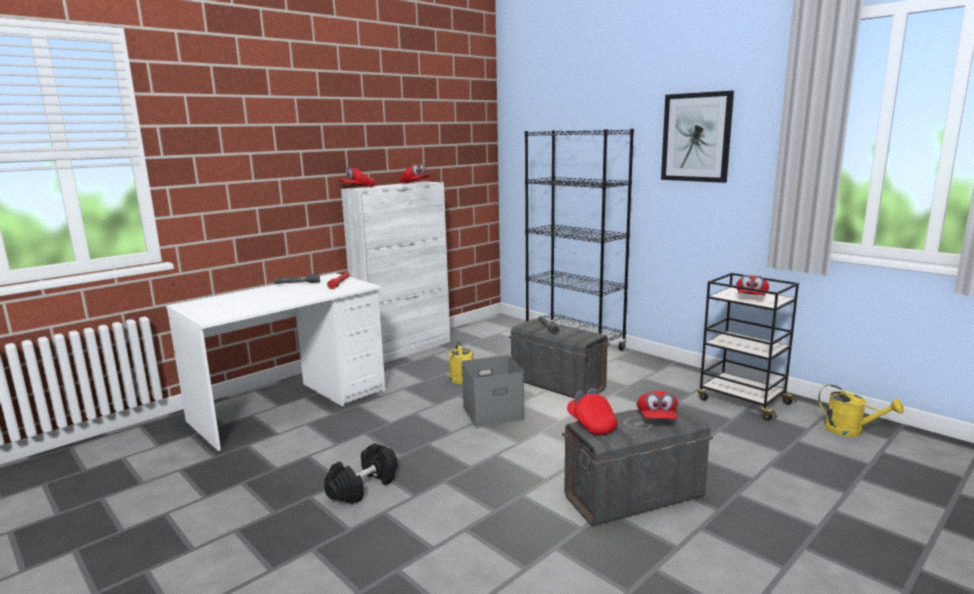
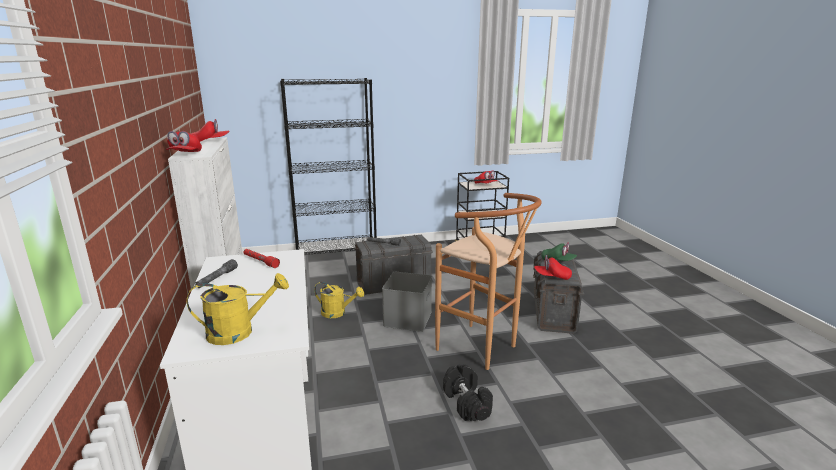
camera: 60 degrees left, 5 degrees up
red cap [637,391,678,419] -> green cap [541,243,577,261]
picture [661,91,734,183] -> none
yellow watering can [818,385,904,437] -> yellow watering can moved to [187,273,289,345]
none -> brown stool [435,193,542,370]

